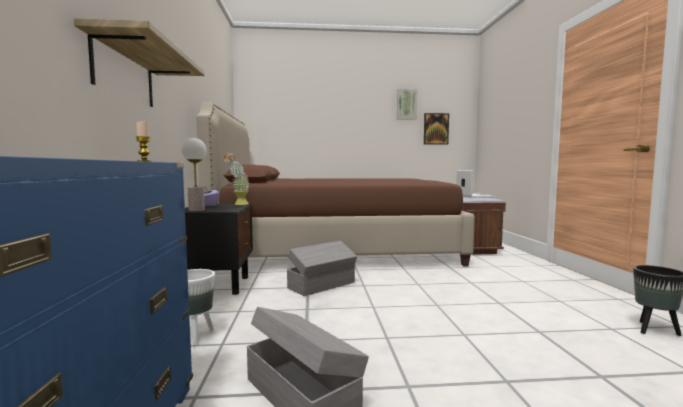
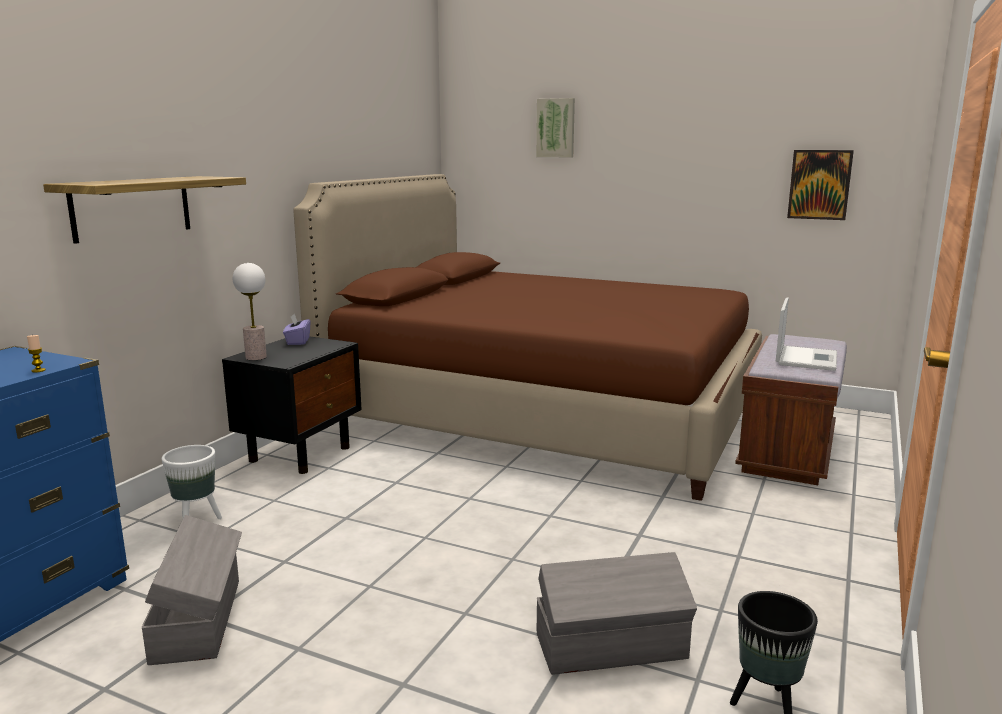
camera: 30 degrees right, 10 degrees up
potted plant [224,153,249,205] -> none
grey storage box [287,241,357,296] -> grey storage box moved to [537,552,697,675]
picture [397,89,417,120] -> picture moved to [536,98,575,157]

